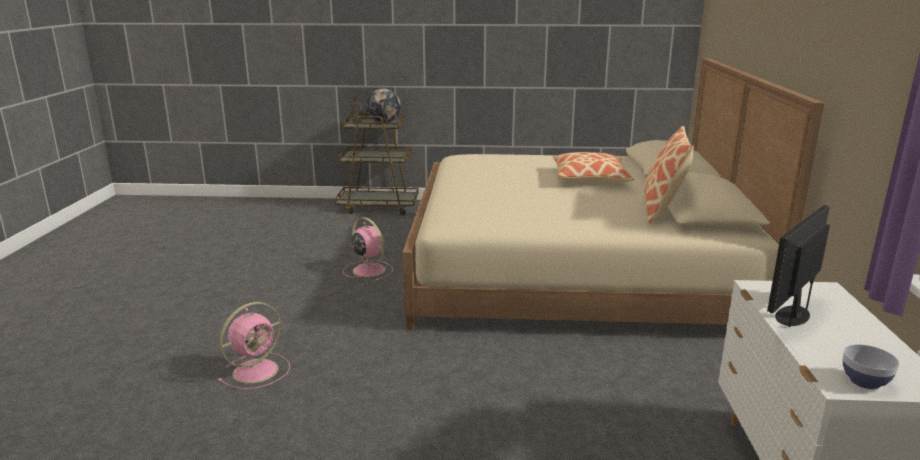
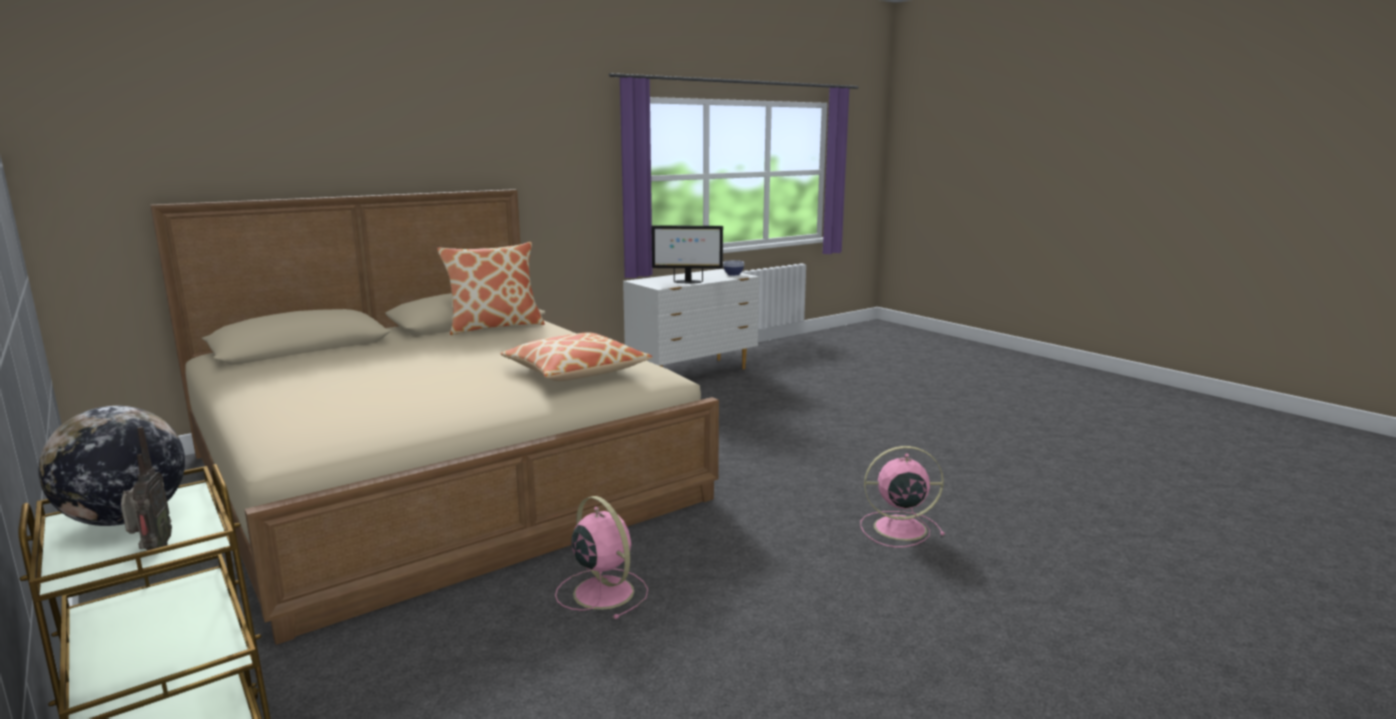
camera: 130 degrees left, 5 degrees down
pink fan [343,217,393,281] -> pink fan turned 135 degrees clockwise [555,496,648,619]
pillow [553,152,634,184] -> pillow moved to [501,333,653,381]

